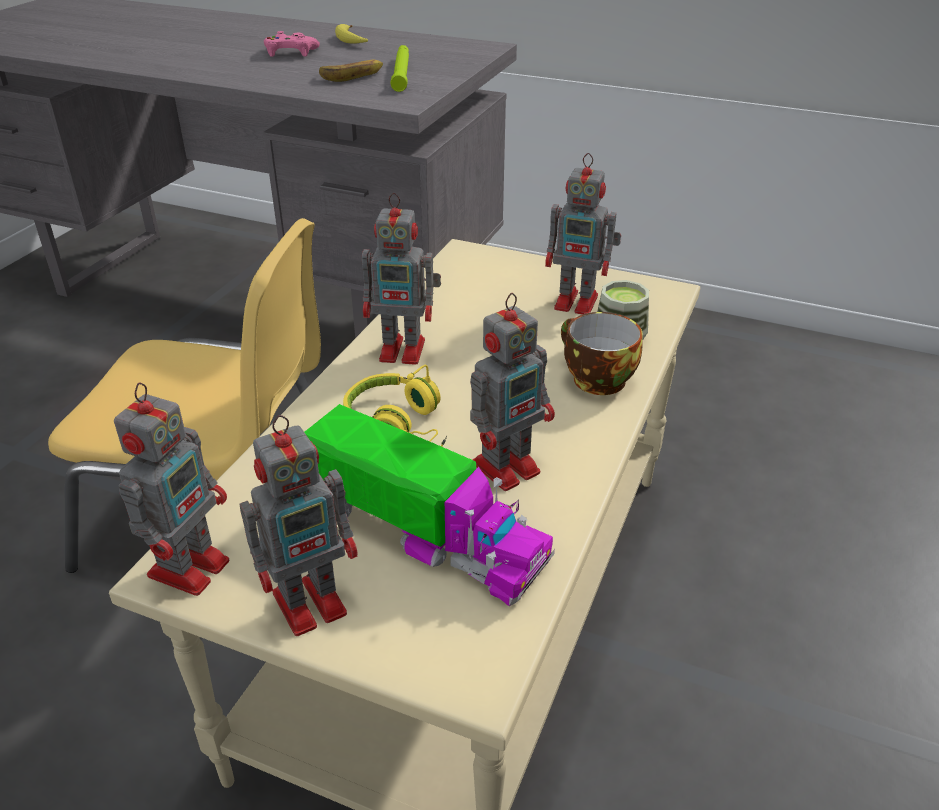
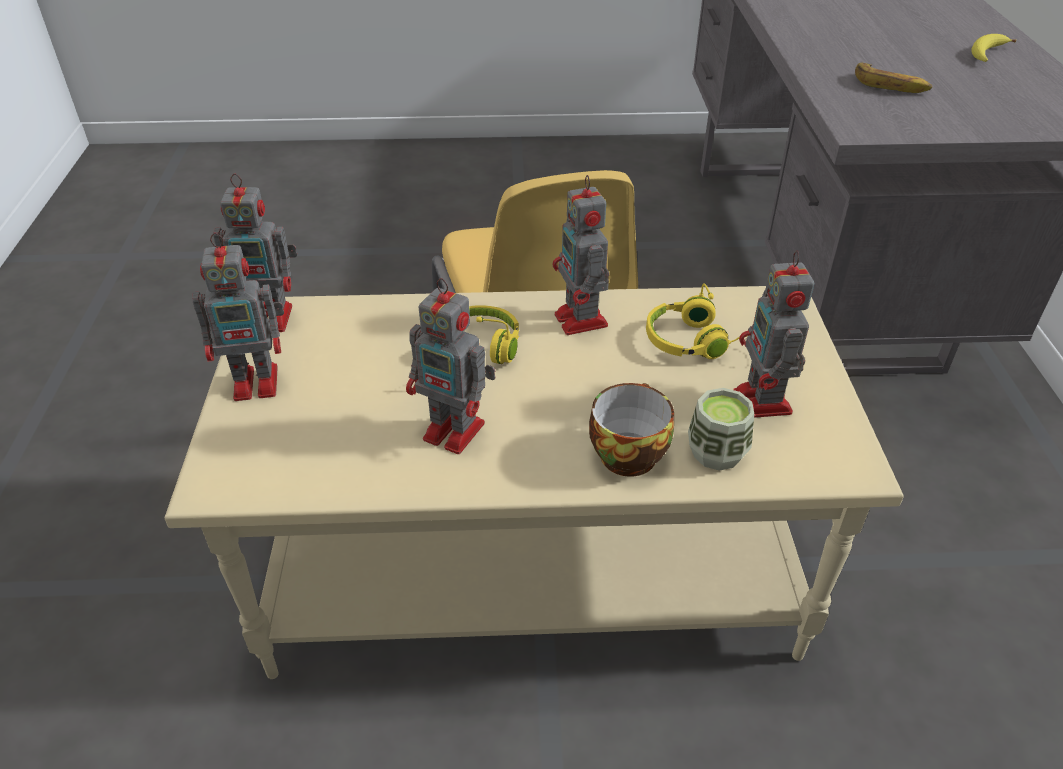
camera: 65 degrees right, 5 degrees up
toy robot [240,415,357,636] -> toy robot turned 45 degrees counterclockwise [192,233,284,401]
pink game controller [264,31,320,57] -> none
toy truck [304,404,555,606] -> none
green flashlight [391,45,409,92] -> none
none -> yellow headphones [646,283,750,359]

